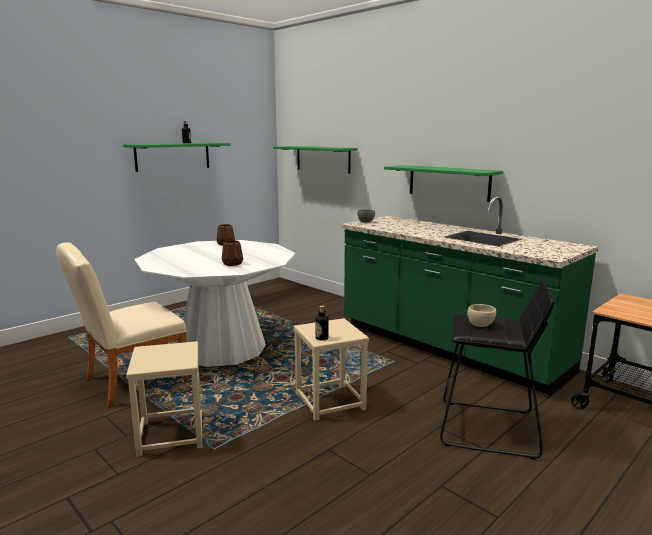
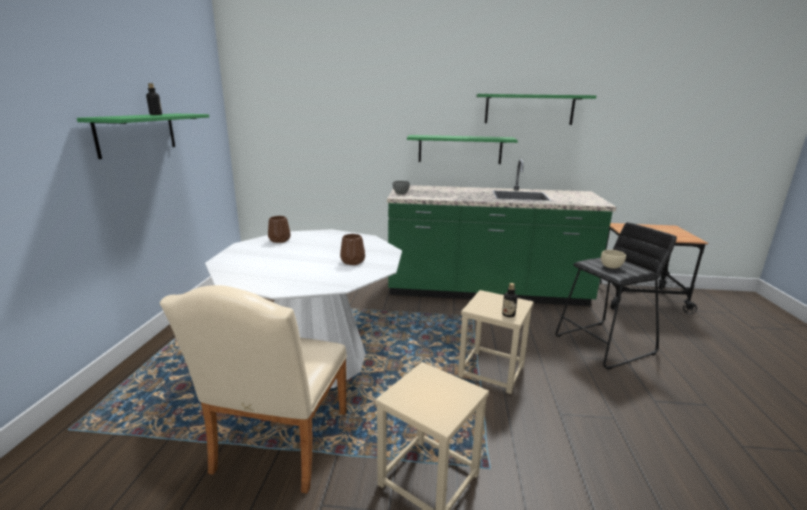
camera: 40 degrees left, 5 degrees up
green shelf [273,146,358,173] -> green shelf moved to [476,94,596,125]

